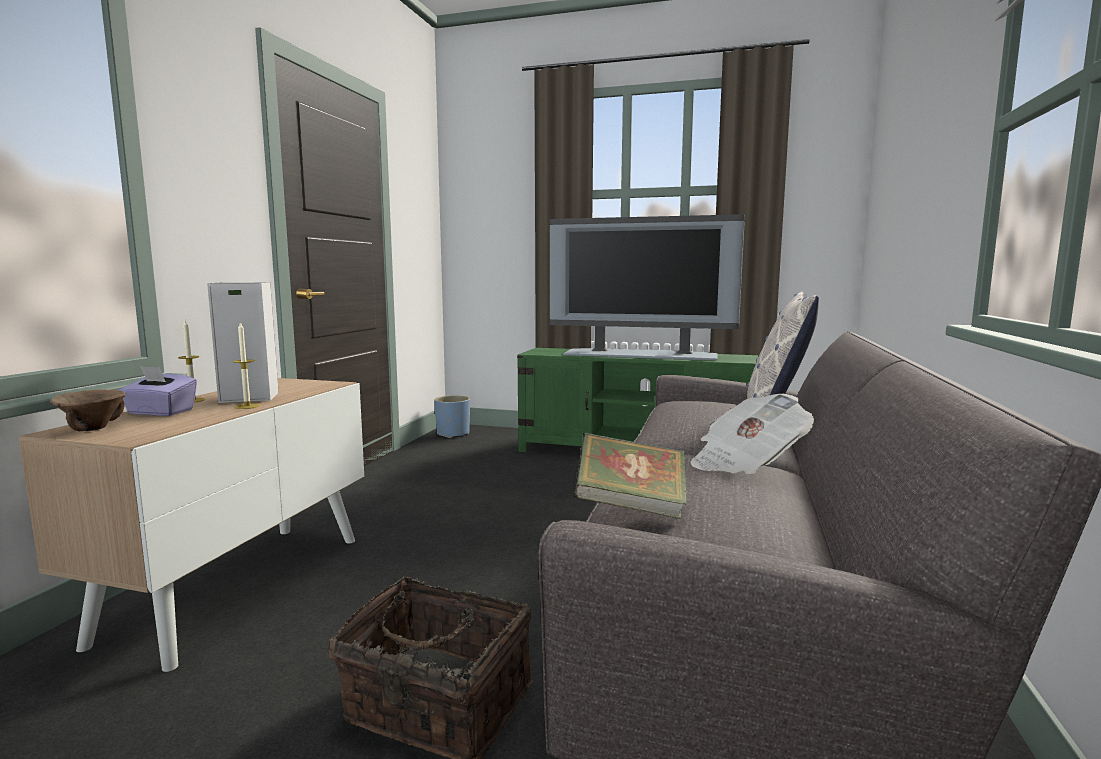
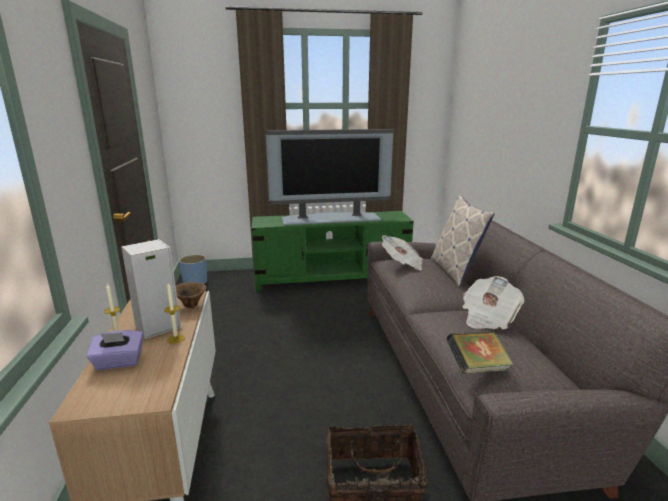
camera: 25 degrees left, 10 degrees up
brown bowl [50,389,126,432] -> brown bowl moved to [176,282,207,309]
none -> newspaper [382,235,423,270]

